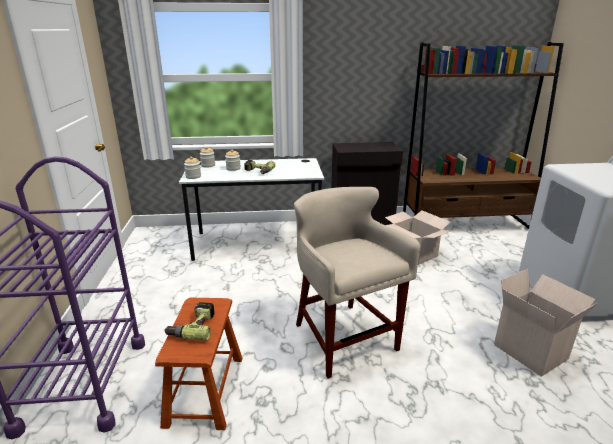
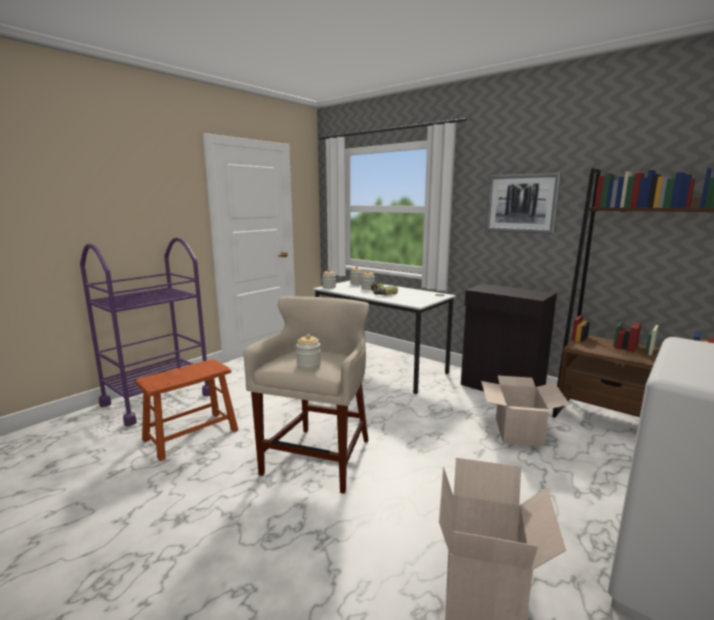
camera: 45 degrees right, 10 degrees down
power drill [165,302,215,341] -> none
none -> jar [296,334,321,369]
none -> picture [485,173,561,234]

